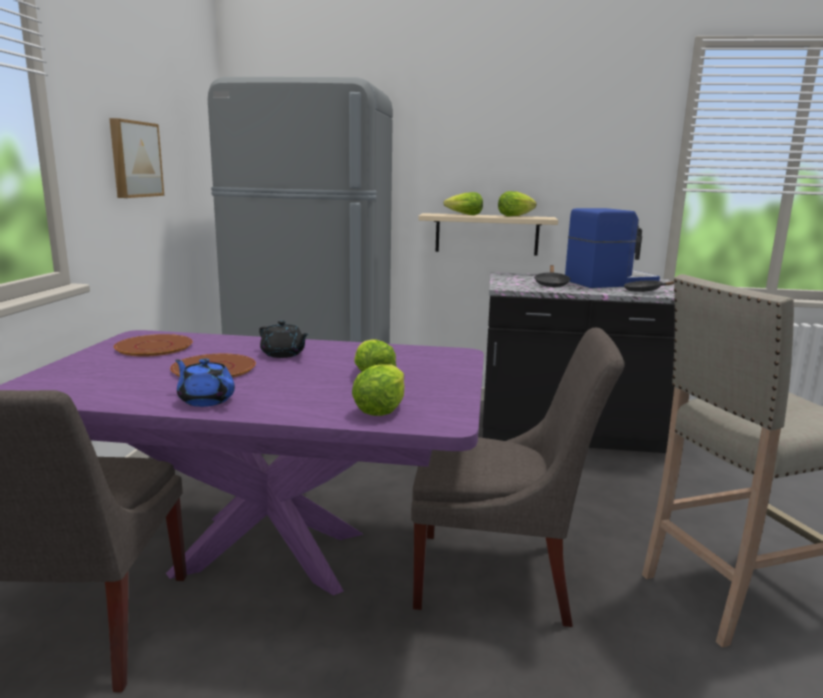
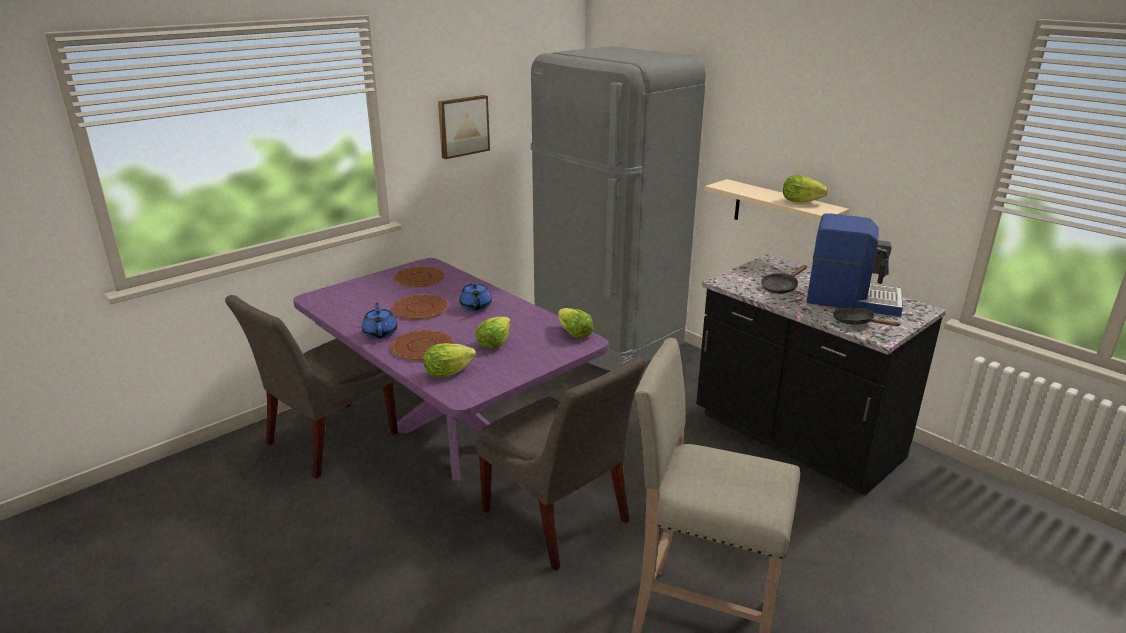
camera: 40 degrees right, 10 degrees up
black teapot [259,320,309,358] -> blue teapot [459,282,492,311]
lettuce [443,192,483,215] -> lettuce moved to [558,308,593,338]
none -> brown plate [391,330,453,360]

